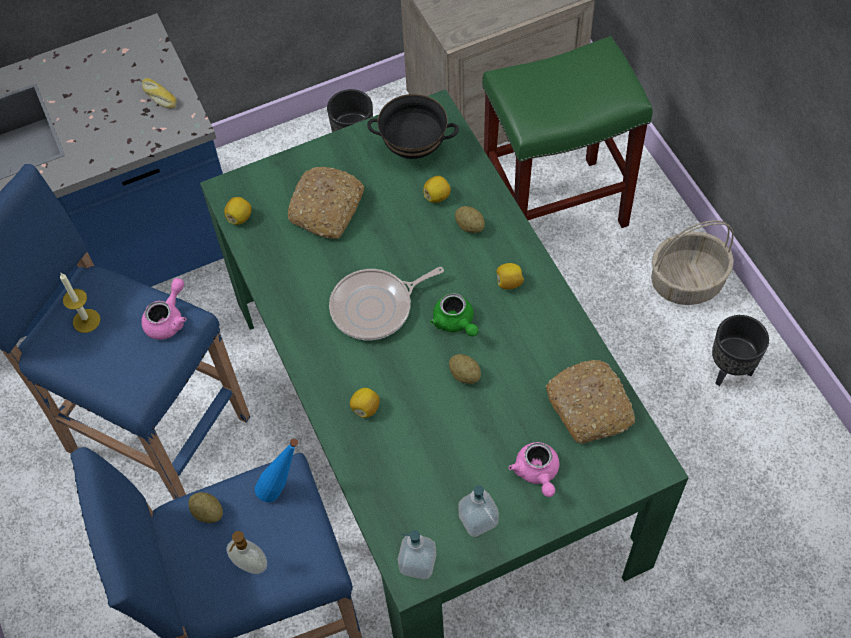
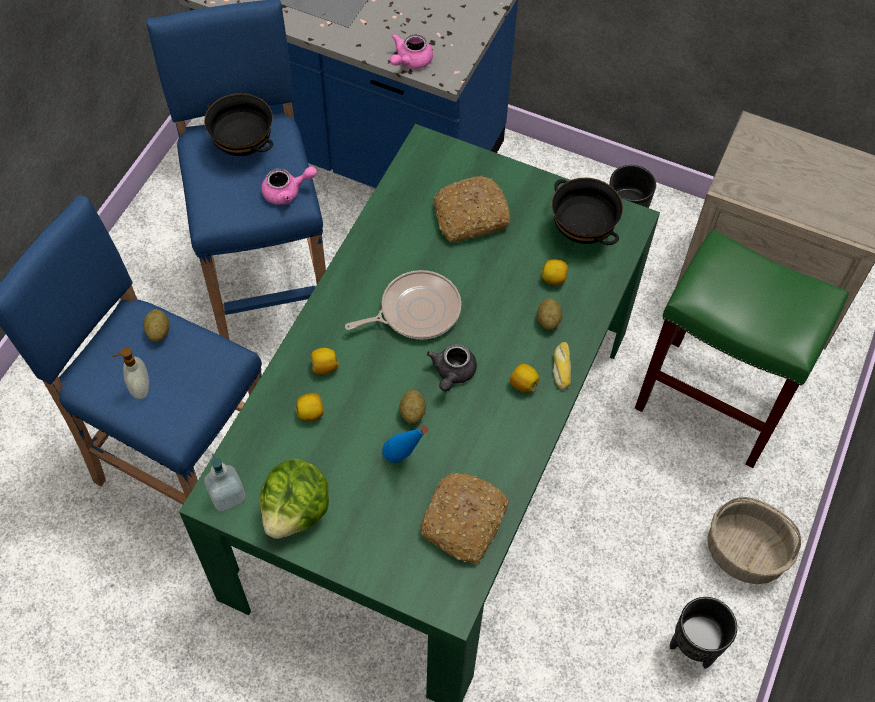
camera: 45 degrees right, 0 degrees up
candle [60,273,100,333] -> black bowl [204,93,273,156]
bread [142,78,177,109] -> bread moved to [553,342,571,390]
lemon [224,197,252,225] -> lemon moved to [295,393,323,421]
blue bottle [255,438,298,502] -> blue bottle moved to [383,425,428,463]
frying pan [329,267,444,340] -> frying pan turned 135 degrees clockwise [345,270,461,340]
green teapot [430,293,479,337] -> grey teapot [427,344,477,391]
soap dispenser [458,485,499,537] -> lettuce [260,459,329,539]
pink teapot [509,442,559,497] -> pink teapot moved to [390,34,433,69]

